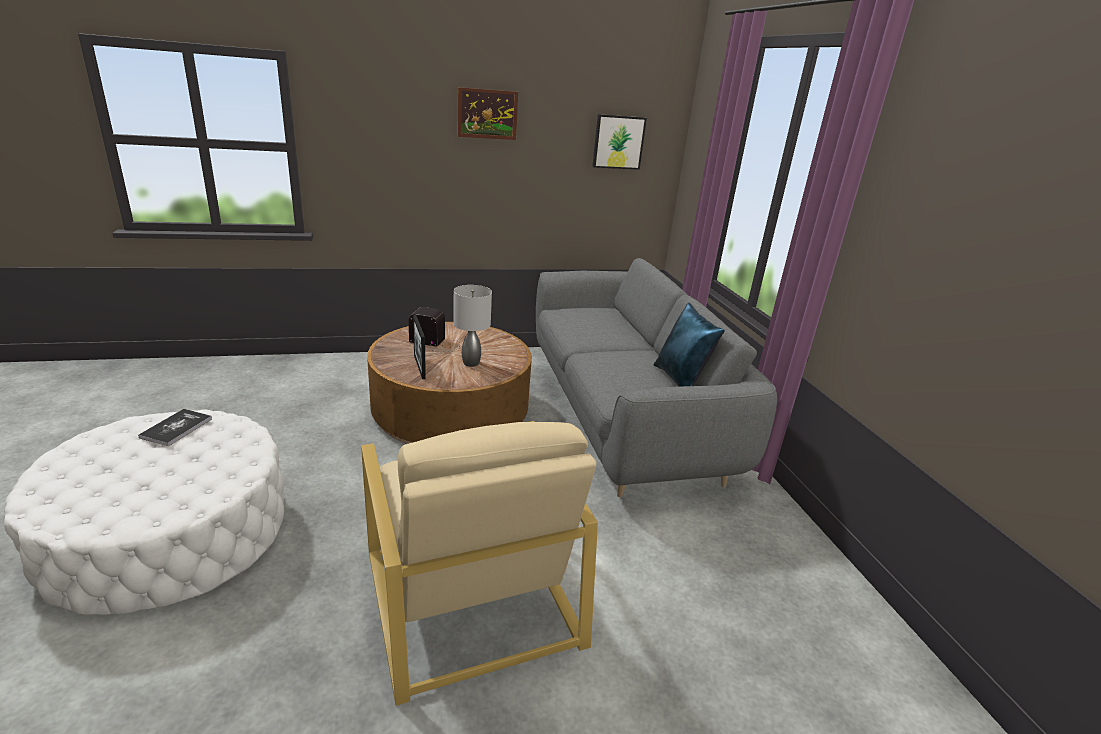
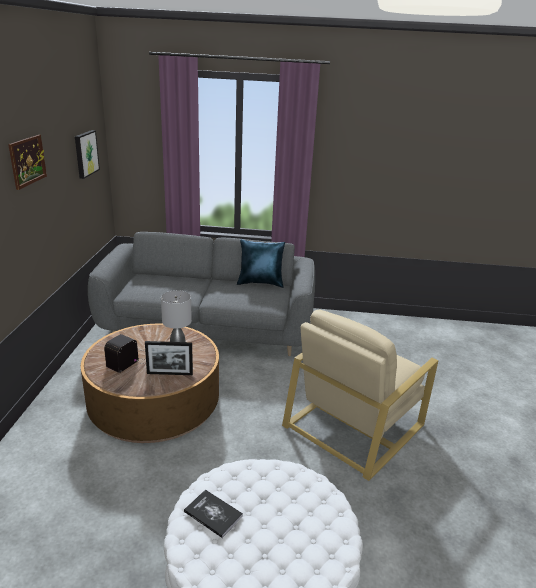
camera: 70 degrees left, 0 degrees up
beige armchair [361,421,598,706] -> beige armchair turned 135 degrees clockwise [282,309,438,481]

